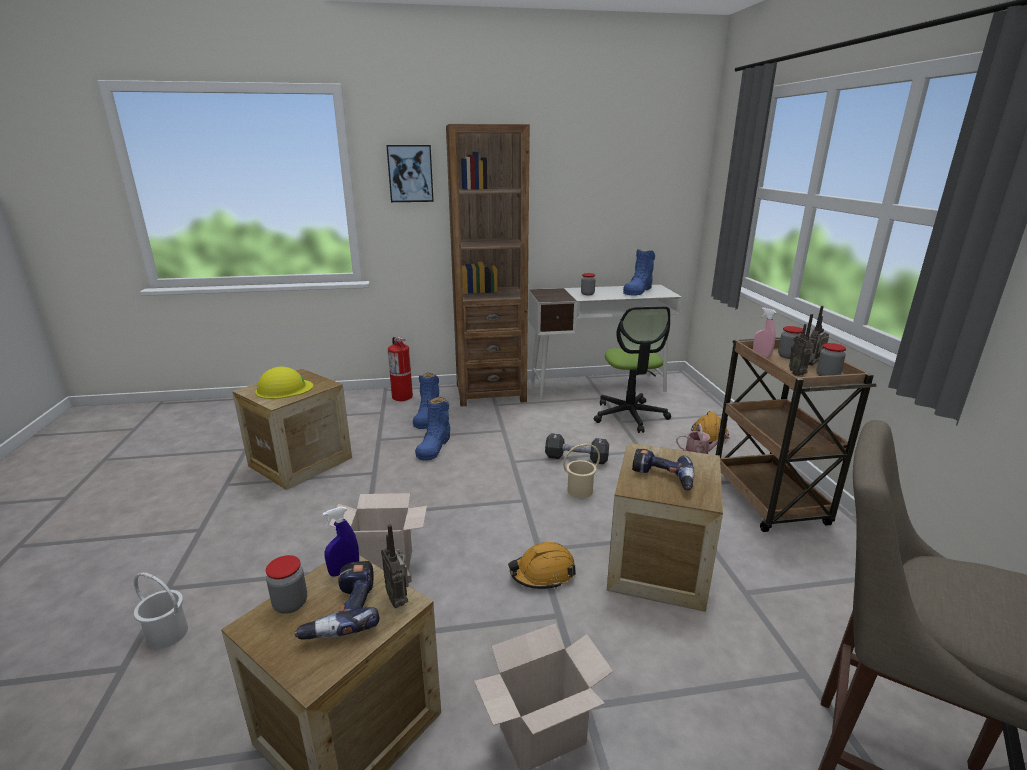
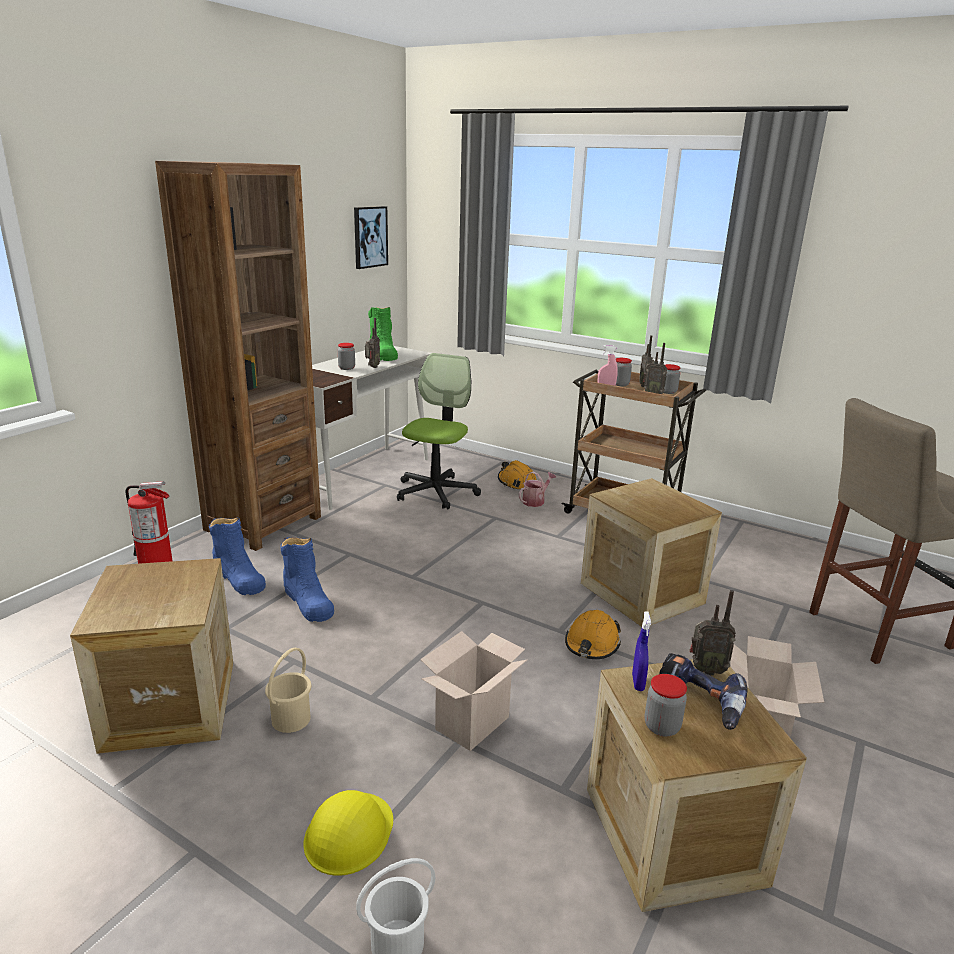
camera: 50 degrees left, 0 degrees up
yellow hard hat [255,367,313,399] -> yellow hard hat moved to [303,790,393,876]
picture [386,145,434,202] -> picture moved to [354,206,388,269]
black dumbbell [545,433,609,464] -> none
beige bucket [563,443,600,498] -> beige bucket moved to [265,648,311,733]
office chair [594,306,671,433] -> office chair turned 105 degrees counterclockwise [397,353,481,509]
blue boot [623,249,655,295] -> green boot [368,307,398,361]
power drill [632,449,695,490] -> none
none -> radio [365,318,380,368]

